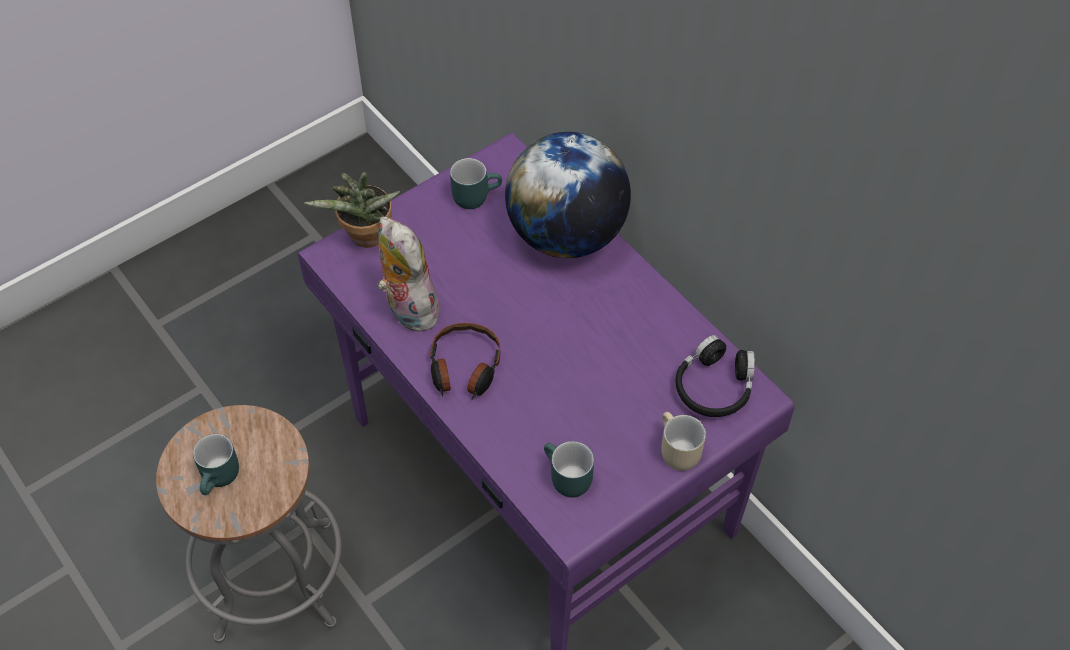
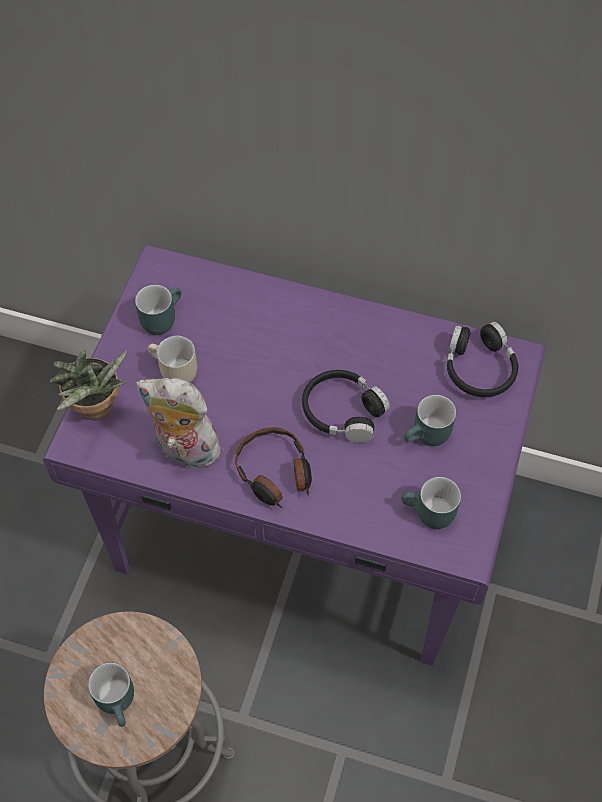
camera: 35 degrees left, 5 degrees up
globe [505,132,631,258] -> none
beige mug [662,412,706,471] -> beige mug moved to [148,336,197,383]
none -> black headphones [302,370,390,443]
none -> turquoise mug [404,395,456,446]

